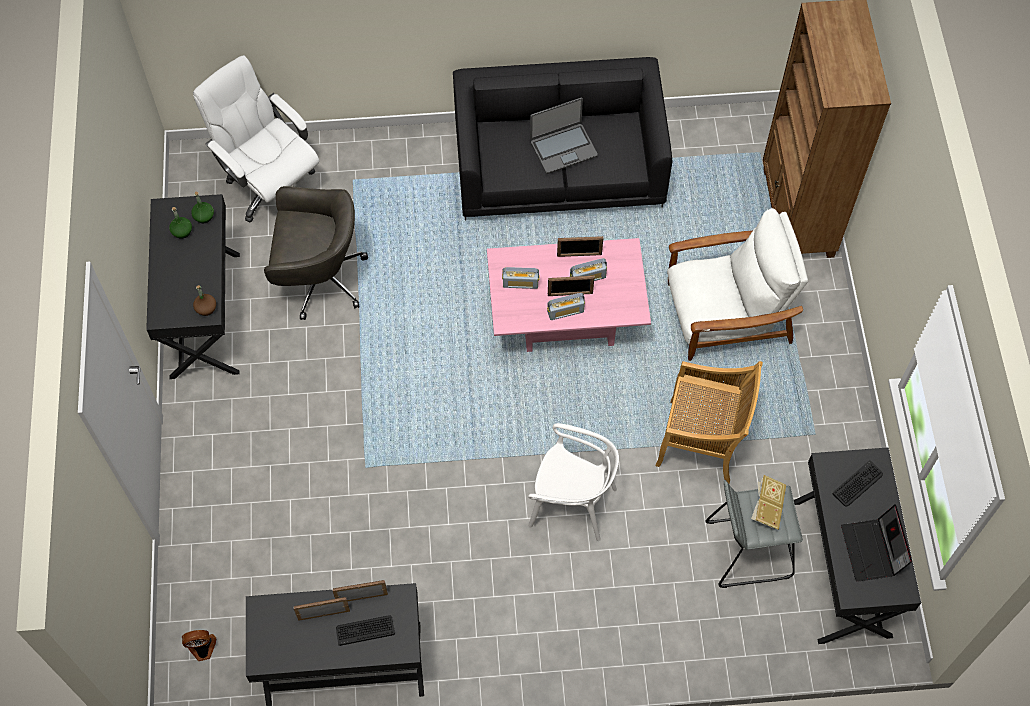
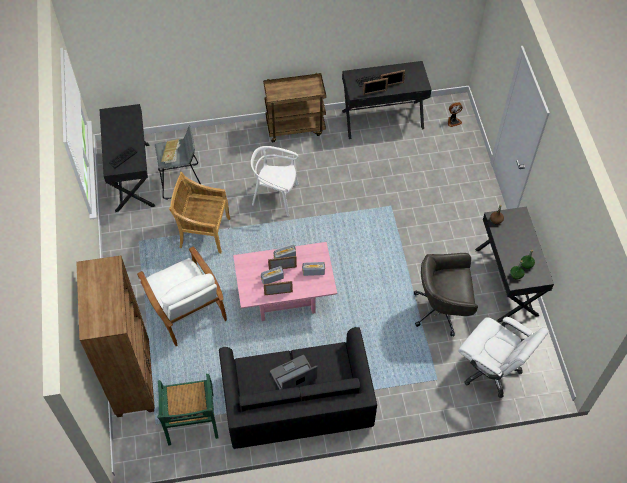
camera: 175 degrees right, 5 degrees down
white armchair [667,208,808,361] -> white armchair turned 105 degrees counterclockwise [137,247,227,346]
laptop [841,504,912,582] -> none
none -> green chair [157,374,218,446]
none -> brown cart [263,73,326,142]

